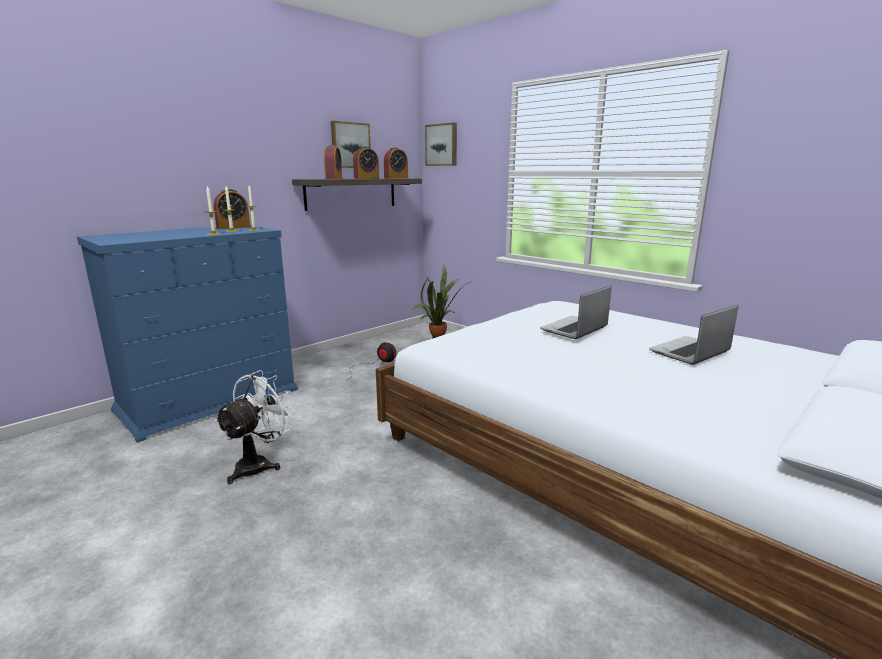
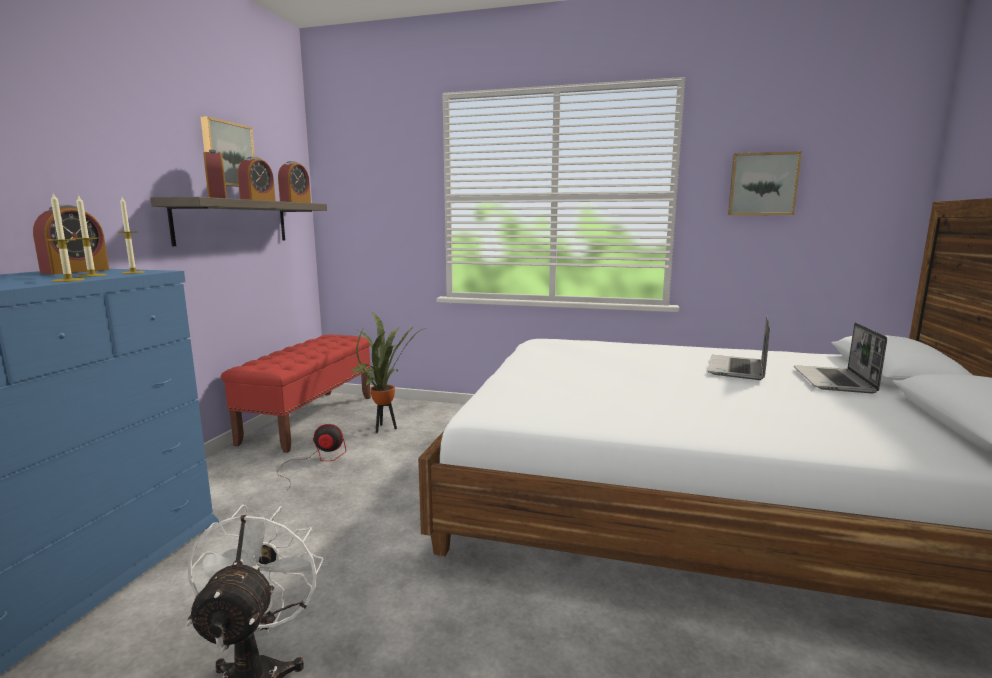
camera: 30 degrees left, 5 degrees down
picture [425,123,457,166] -> picture moved to [728,151,802,215]
laptop [540,285,612,339] -> laptop moved to [794,322,887,393]
none -> red bench [221,335,371,453]

